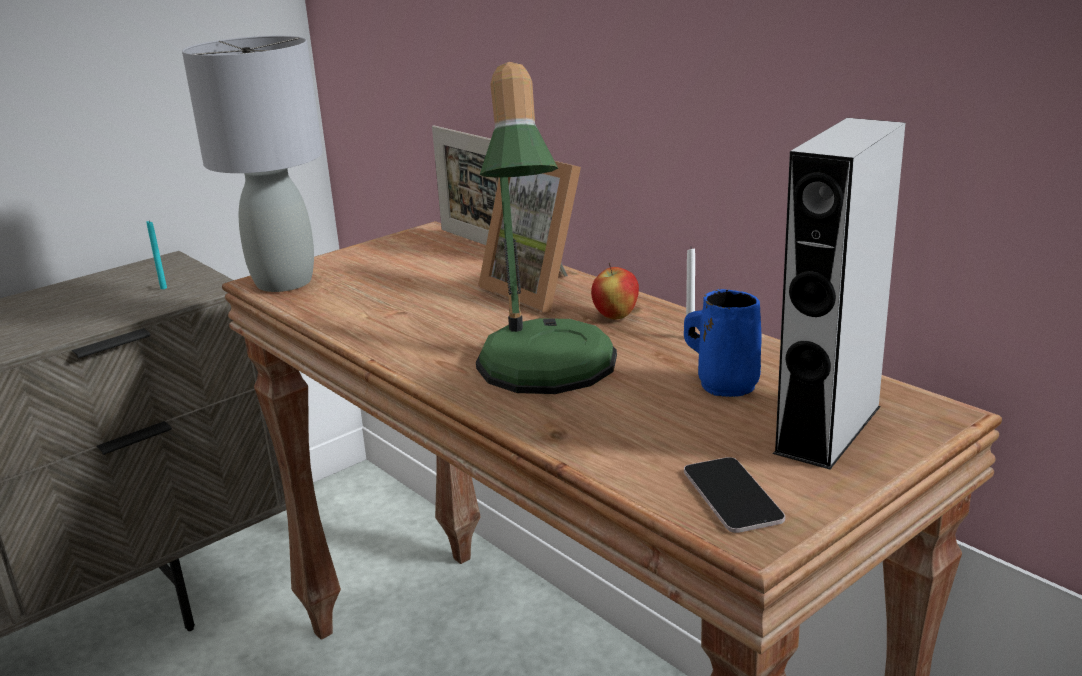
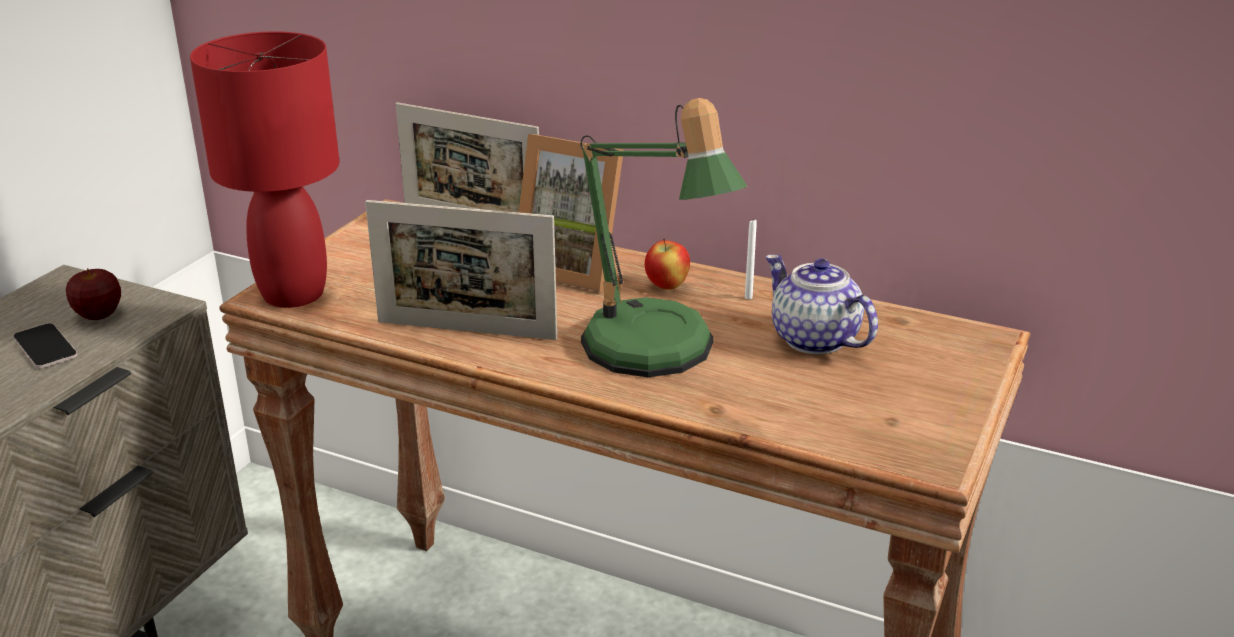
camera: 25 degrees left, 5 degrees up
turquoise candle [147,221,167,289] -> apple [66,268,121,320]
grey table lamp [182,36,323,292] -> red table lamp [190,31,340,308]
blue mug [684,289,762,397] -> teapot [766,254,878,354]
phone [684,457,785,533] -> phone moved to [13,323,78,368]
grey speaker [773,118,905,469] -> none
none -> picture frame [365,200,557,340]

